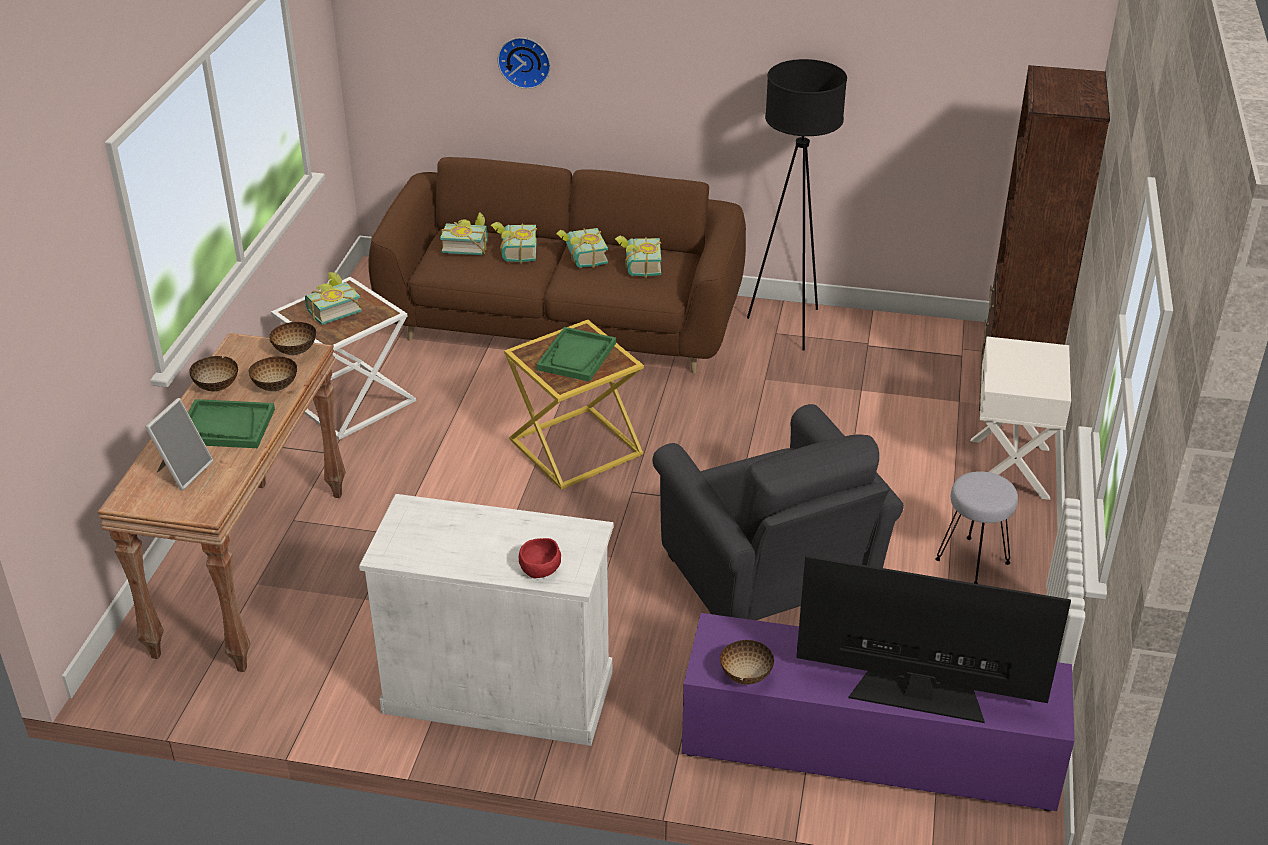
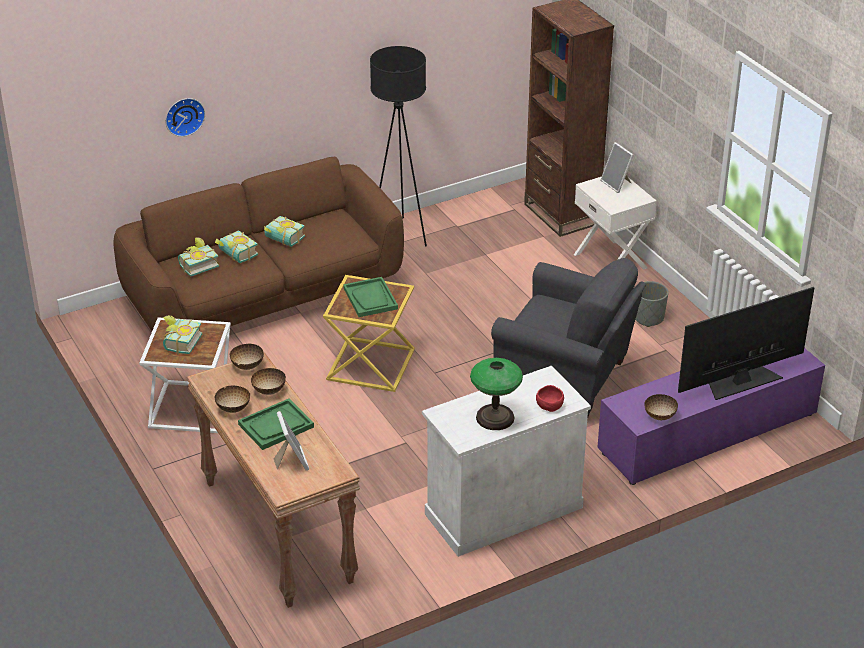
camera: 40 degrees left, 0 degrees up
book [615,235,661,278] -> none
grey stool [935,471,1018,584] -> grey planter [635,281,669,327]
none -> table lamp [470,358,523,430]
none -> picture frame [601,142,634,193]

